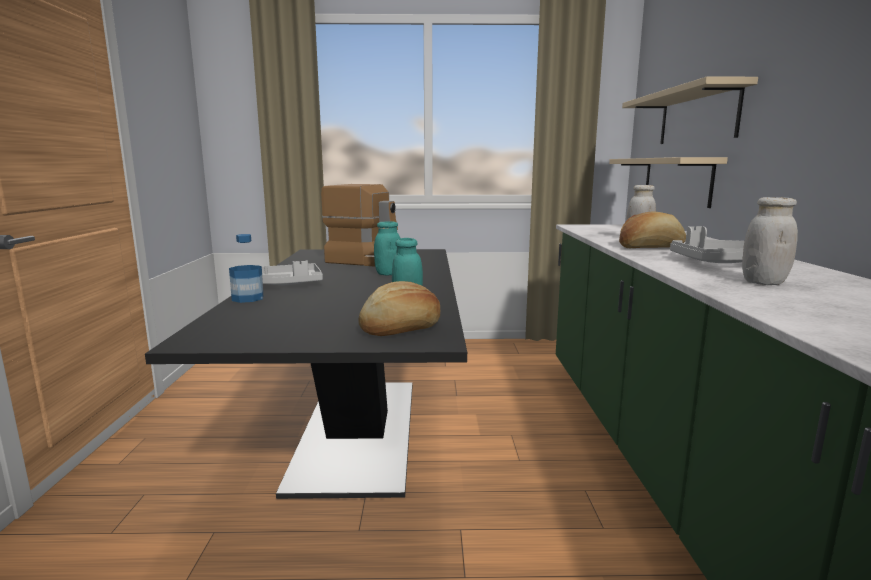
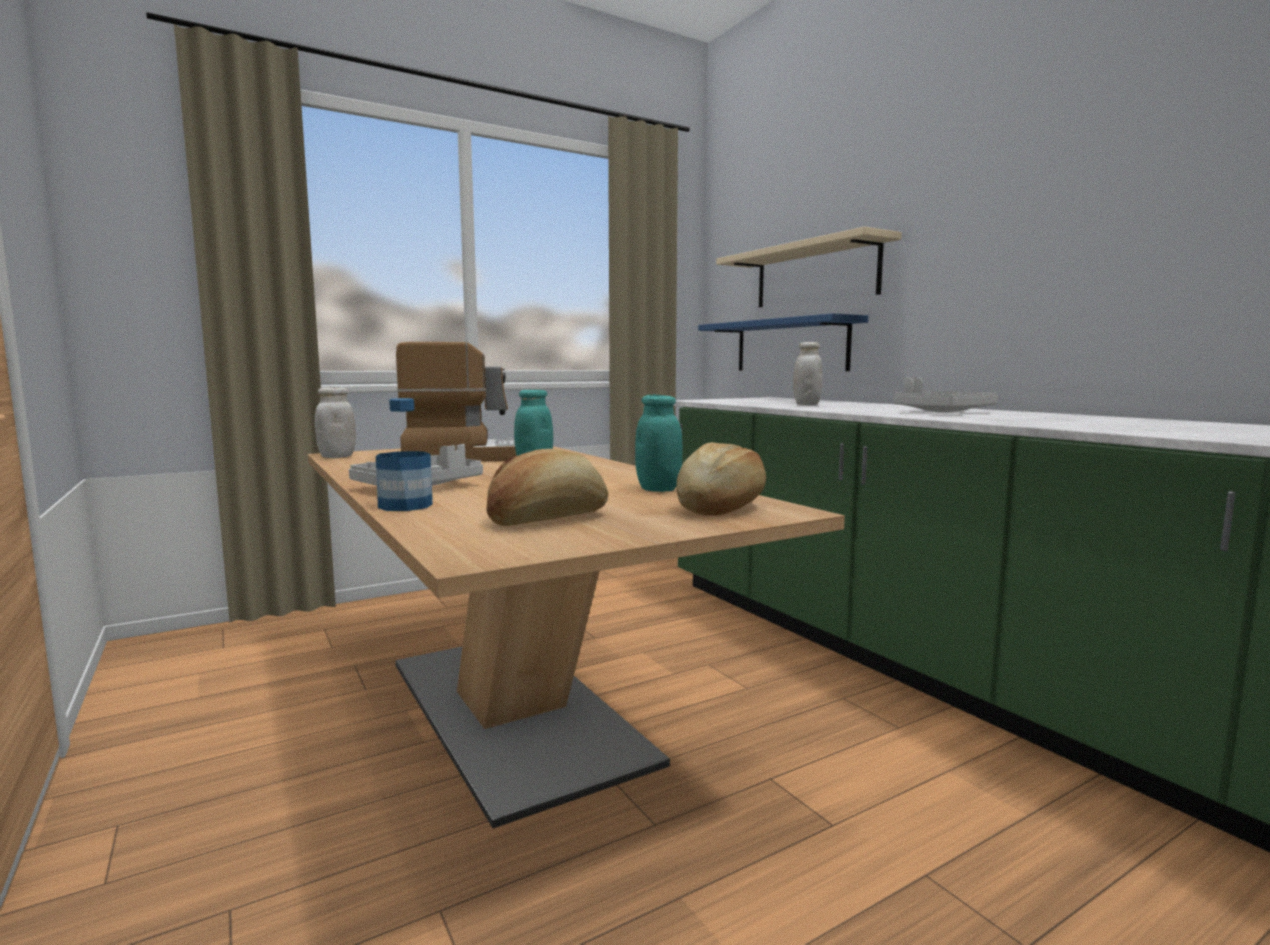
camera: 30 degrees left, 5 degrees down
black dining table [145,249,467,499] -> beige dining table [307,446,845,828]
beige shelf [609,157,728,208] -> blue shelf [698,313,868,371]
bread [619,212,686,248] -> bread moved to [486,449,608,526]
white jar [742,197,798,285] -> white jar moved to [315,387,356,458]

